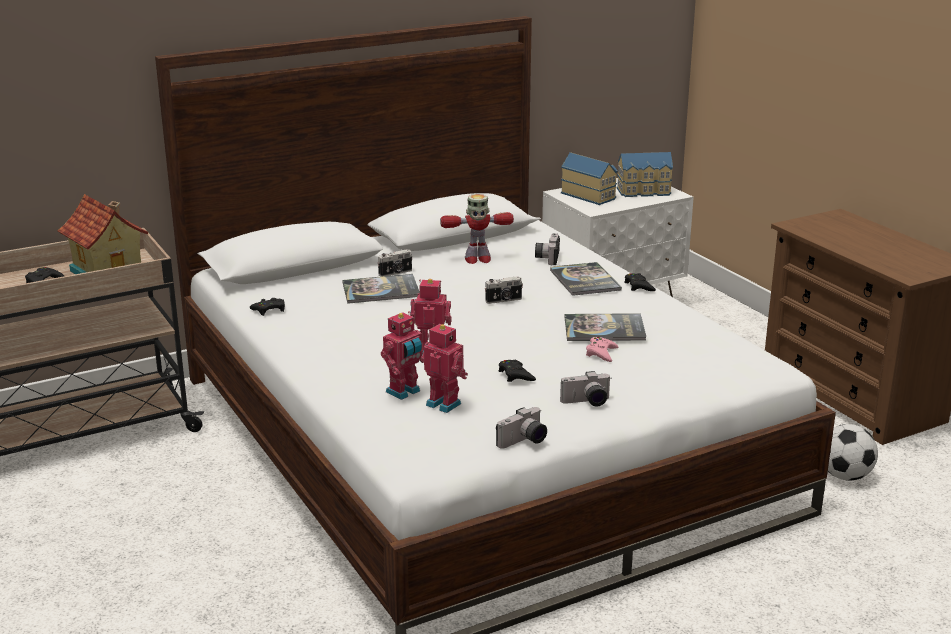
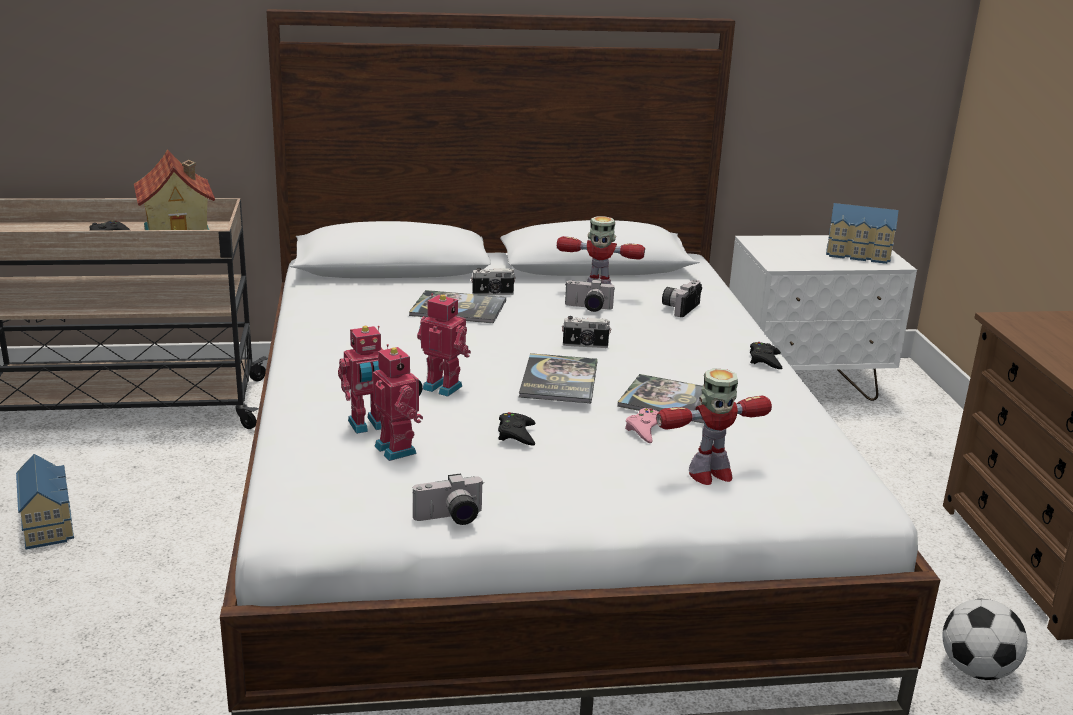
camera: 20 degrees right, 0 degrees up
black game controller [250,298,285,316] -> none
book [550,262,622,296] -> book moved to [519,353,598,403]
camera [560,371,611,406] -> camera moved to [565,279,615,312]
toy house [561,152,618,205] -> toy house moved to [16,454,74,550]
none -> toy robot [656,368,772,485]

